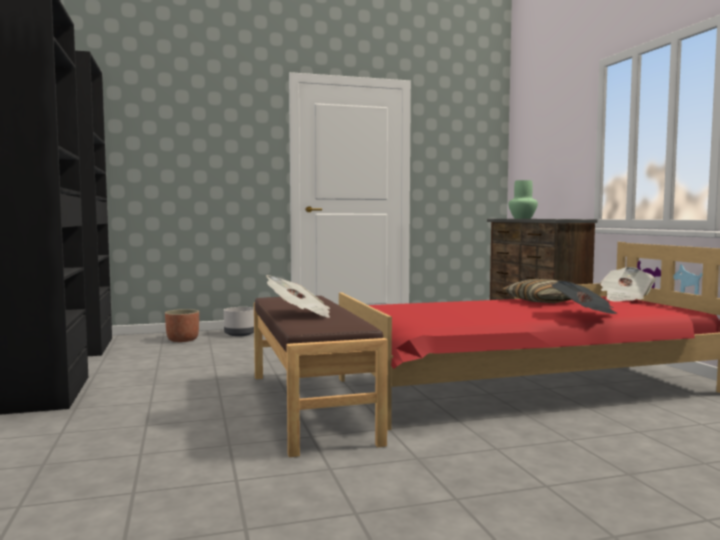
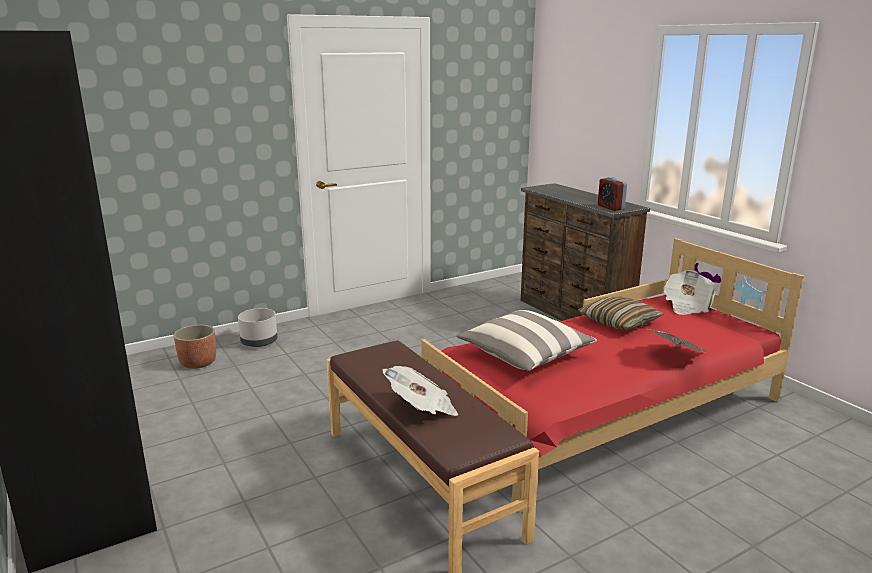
camera: 15 degrees left, 15 degrees up
green vase [508,180,538,219] -> none
none -> pillow [456,310,597,371]
none -> alarm clock [598,177,627,211]

